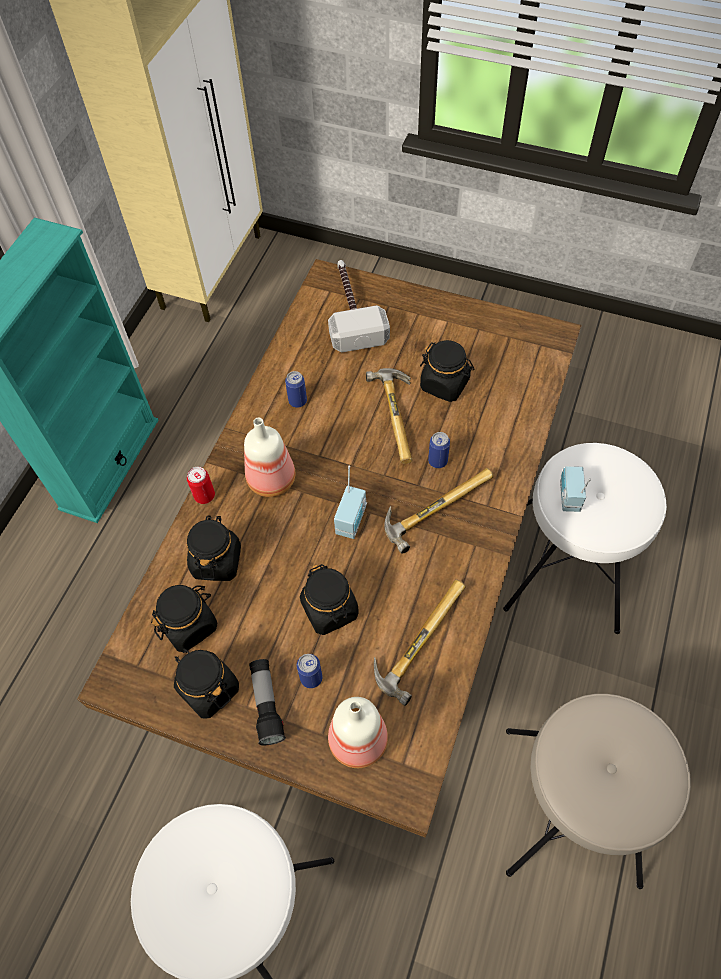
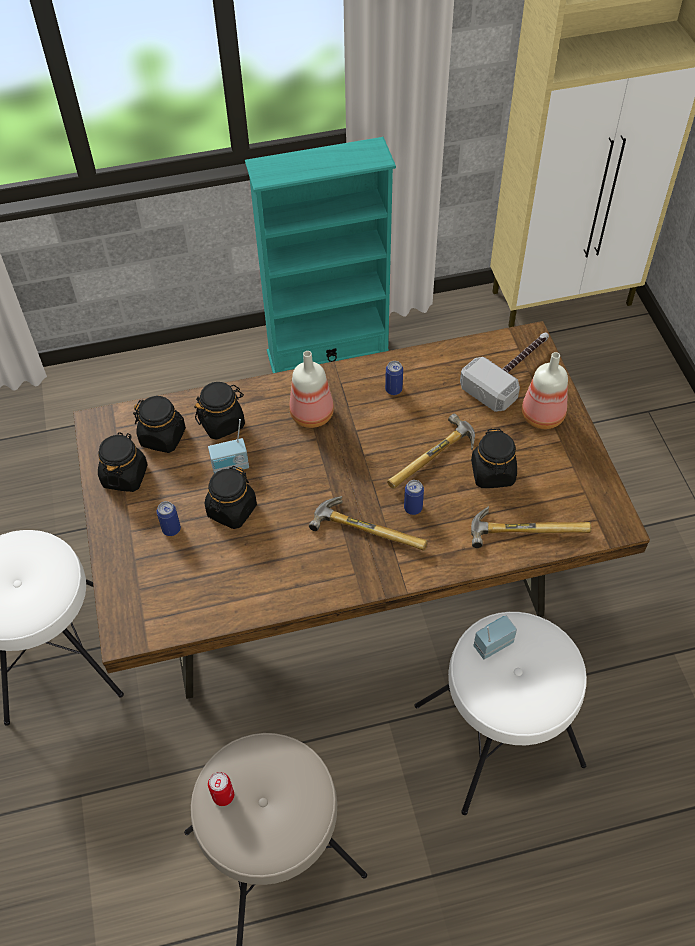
camera: 55 degrees right, 5 degrees down
can [187,467,215,504] -> can moved to [208,772,234,806]
flashlight [249,659,286,745] -> none
bottle [328,697,388,768] -> bottle moved to [522,352,568,429]
radio [334,466,367,539] -> radio moved to [208,419,249,474]
hammer [374,580,466,706] -> hammer moved to [471,506,591,548]

